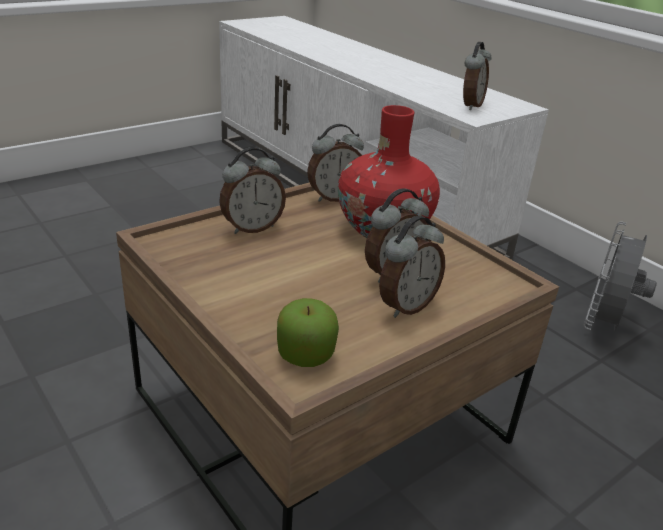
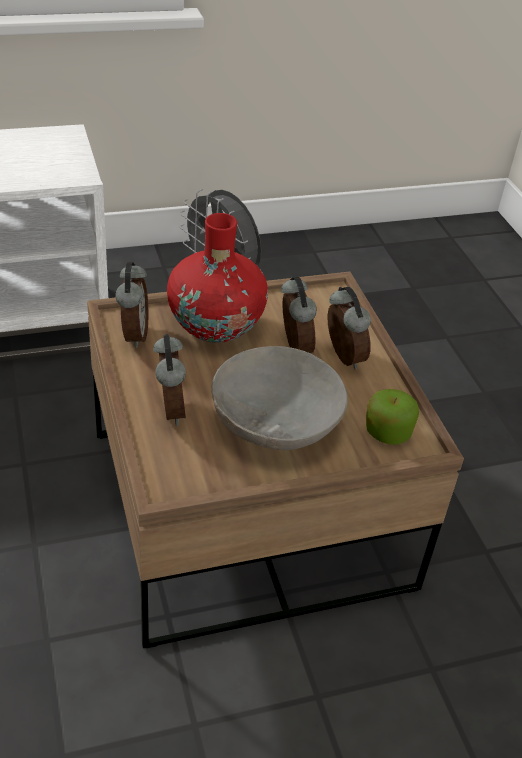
camera: 70 degrees left, 10 degrees up
alarm clock [463,42,491,110] -> none
none -> grey bowl [211,346,348,450]

